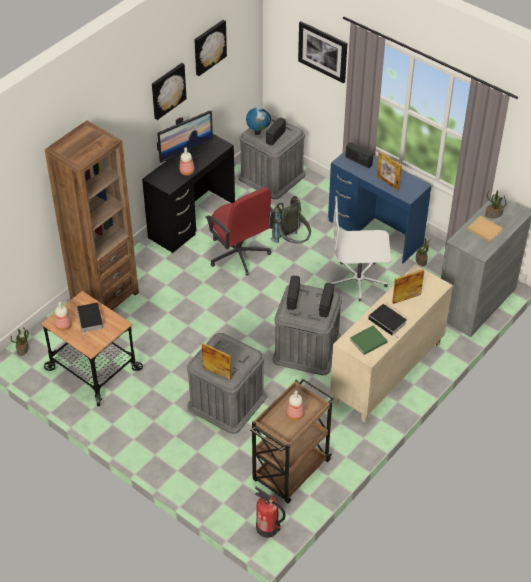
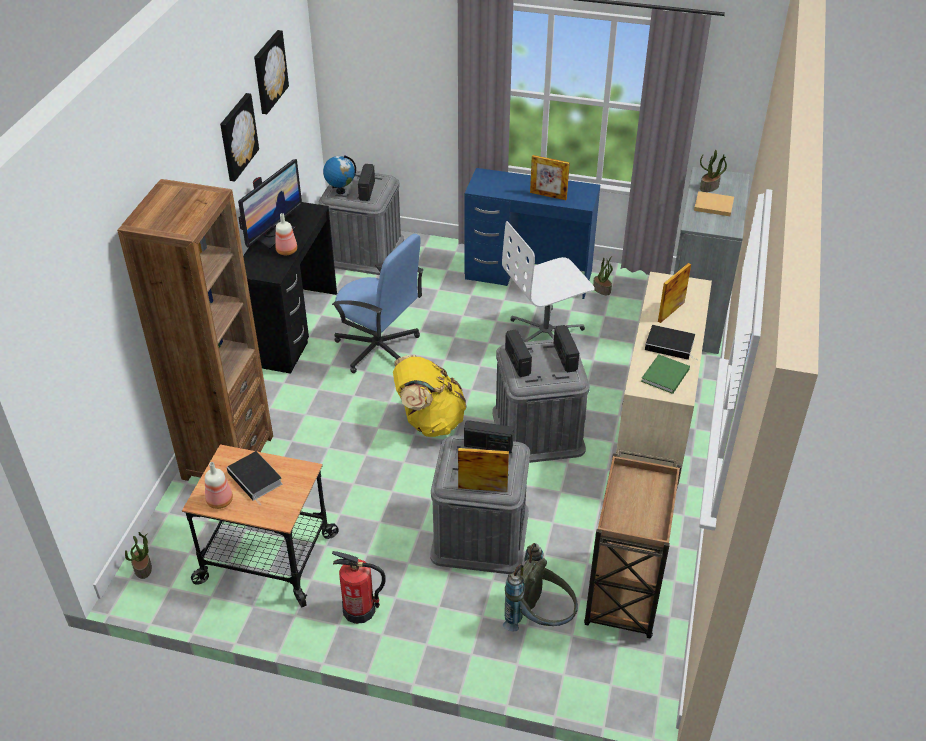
camera: 25 degrees left, 5 degrees down
red office chair [205,187,275,275] -> blue office chair [332,234,424,373]
fire extinguisher [255,487,286,538] -> fire extinguisher moved to [332,551,386,624]
grey backpack [271,196,311,244] -> grey backpack moved to [503,543,578,631]
bottle [286,390,305,420] -> none
picture [298,21,347,83] -> none
radio [345,142,374,168] -> radio moved to [464,420,514,453]
none -> yellow backpack [393,355,467,437]

